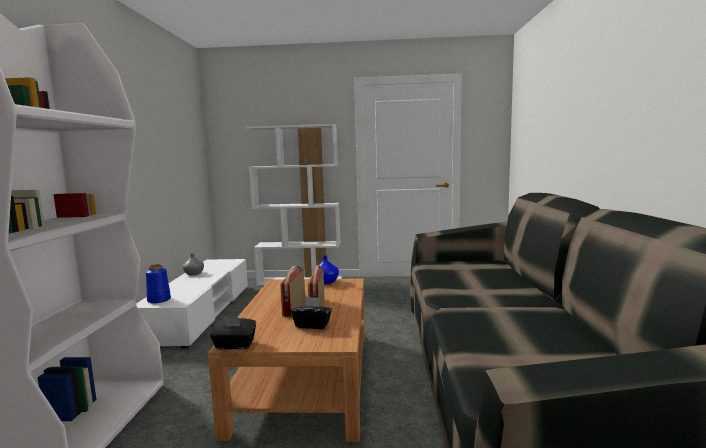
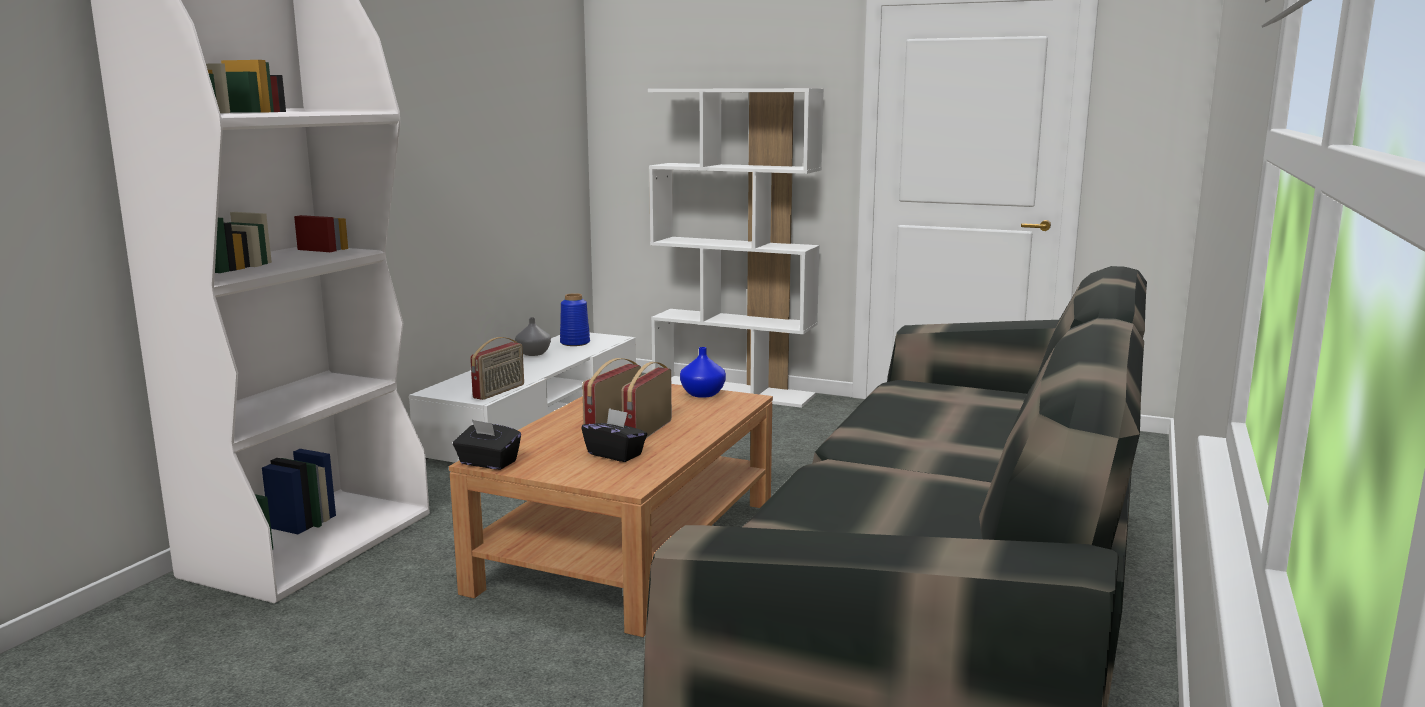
camera: 20 degrees right, 5 degrees up
blue vase [146,264,171,304] -> blue vase moved to [560,293,590,346]
none -> radio [470,337,524,400]

